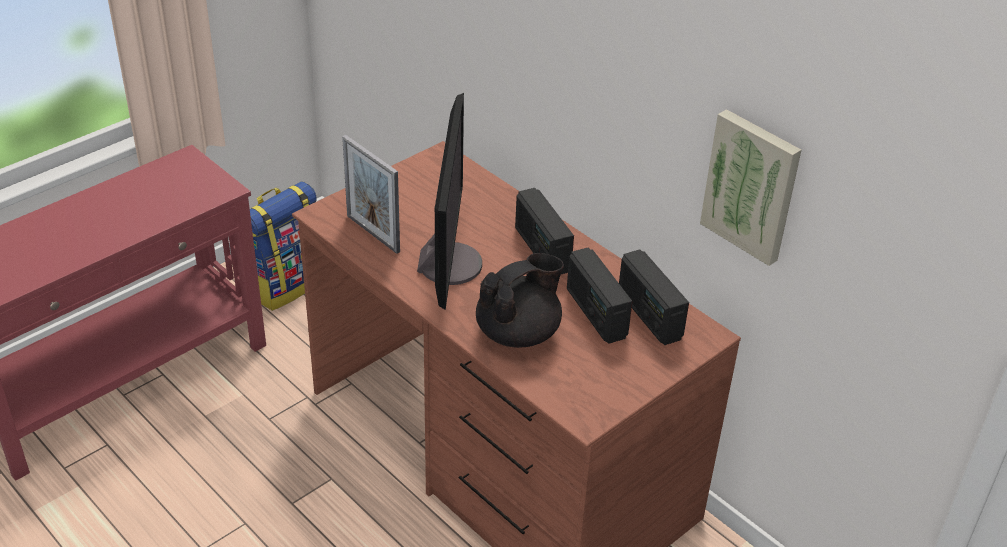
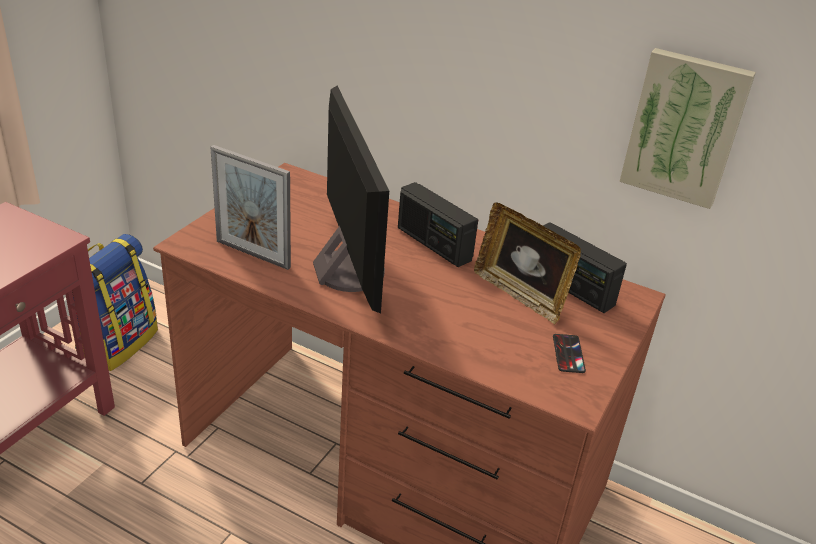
camera: 20 degrees left, 5 degrees down
black teapot [476,253,564,348] -> none
radio [567,248,632,344] -> picture frame [474,202,581,325]
none -> phone [553,334,586,373]

